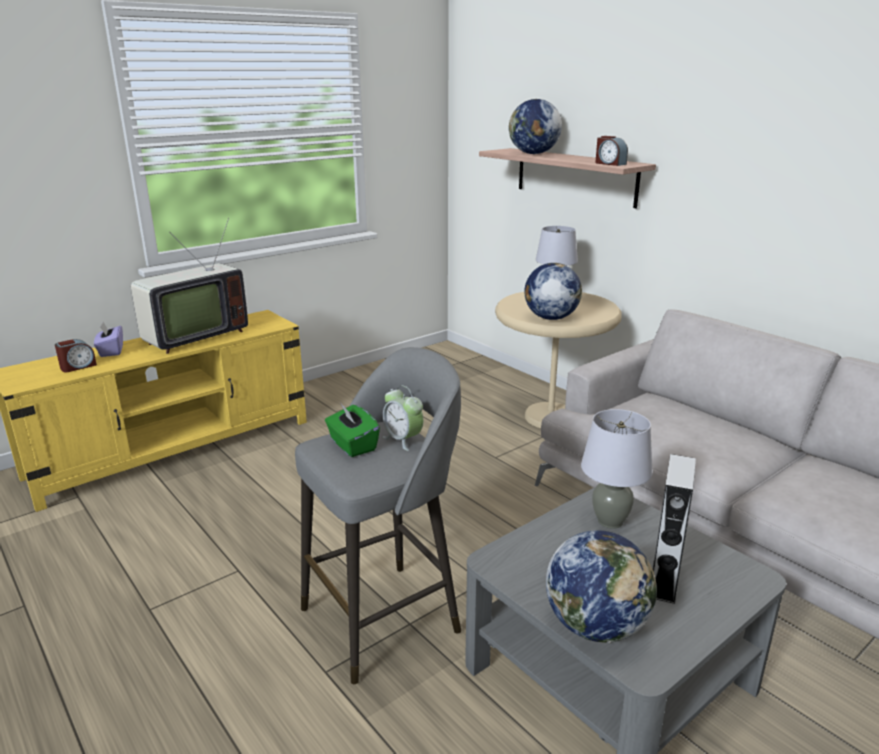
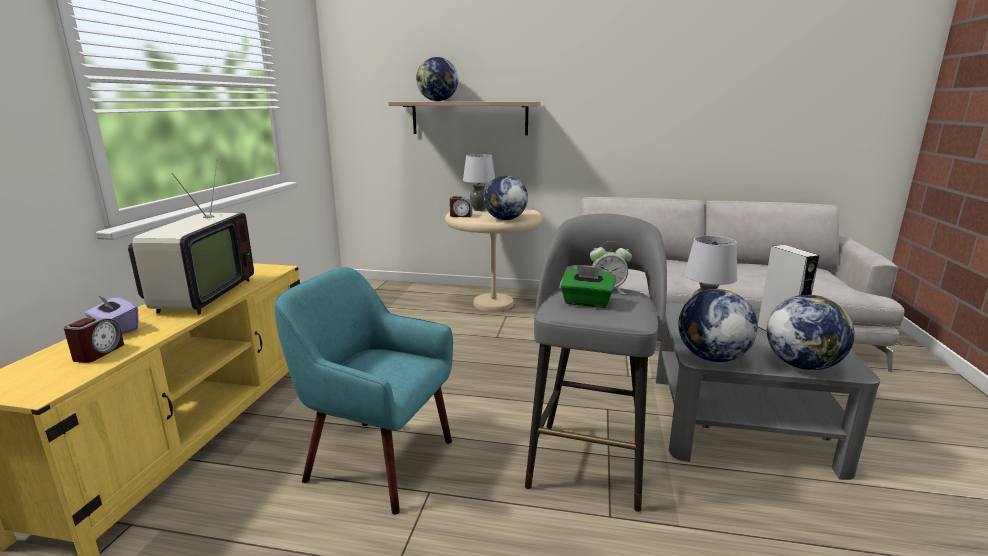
camera: 40 degrees left, 5 degrees down
alarm clock [595,136,628,166] -> alarm clock moved to [450,196,472,217]
none -> turquoise armchair [275,267,453,515]
none -> globe [678,289,758,362]

